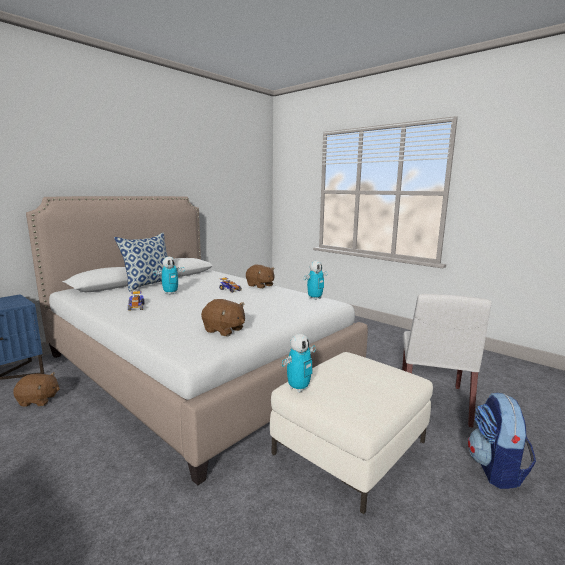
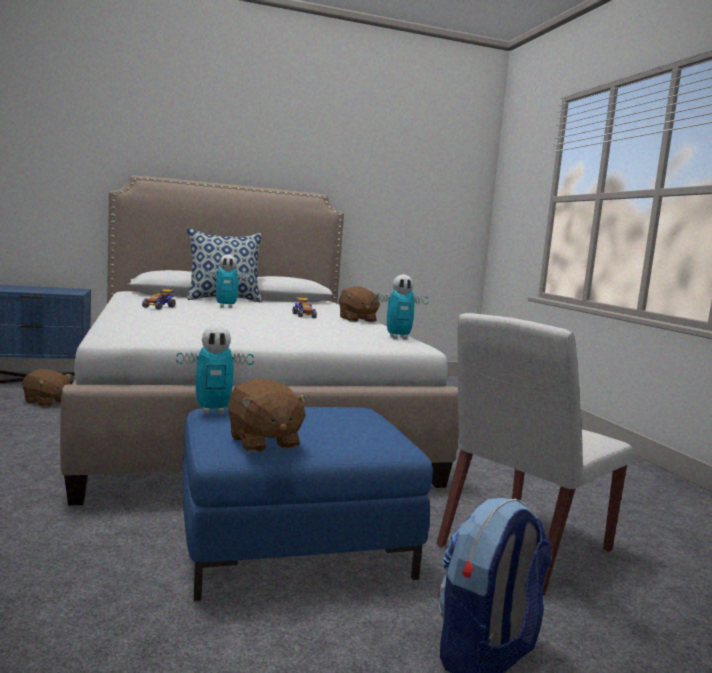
camera: 30 degrees right, 5 degrees down
brown plush toy [201,299,245,336] -> brown plush toy moved to [228,378,310,453]
white ottoman [270,352,433,514] -> blue ottoman [182,407,433,601]

